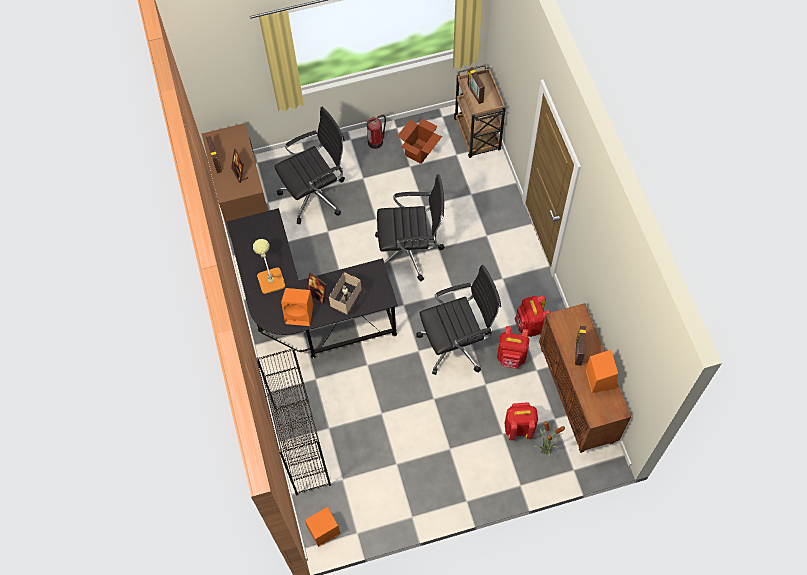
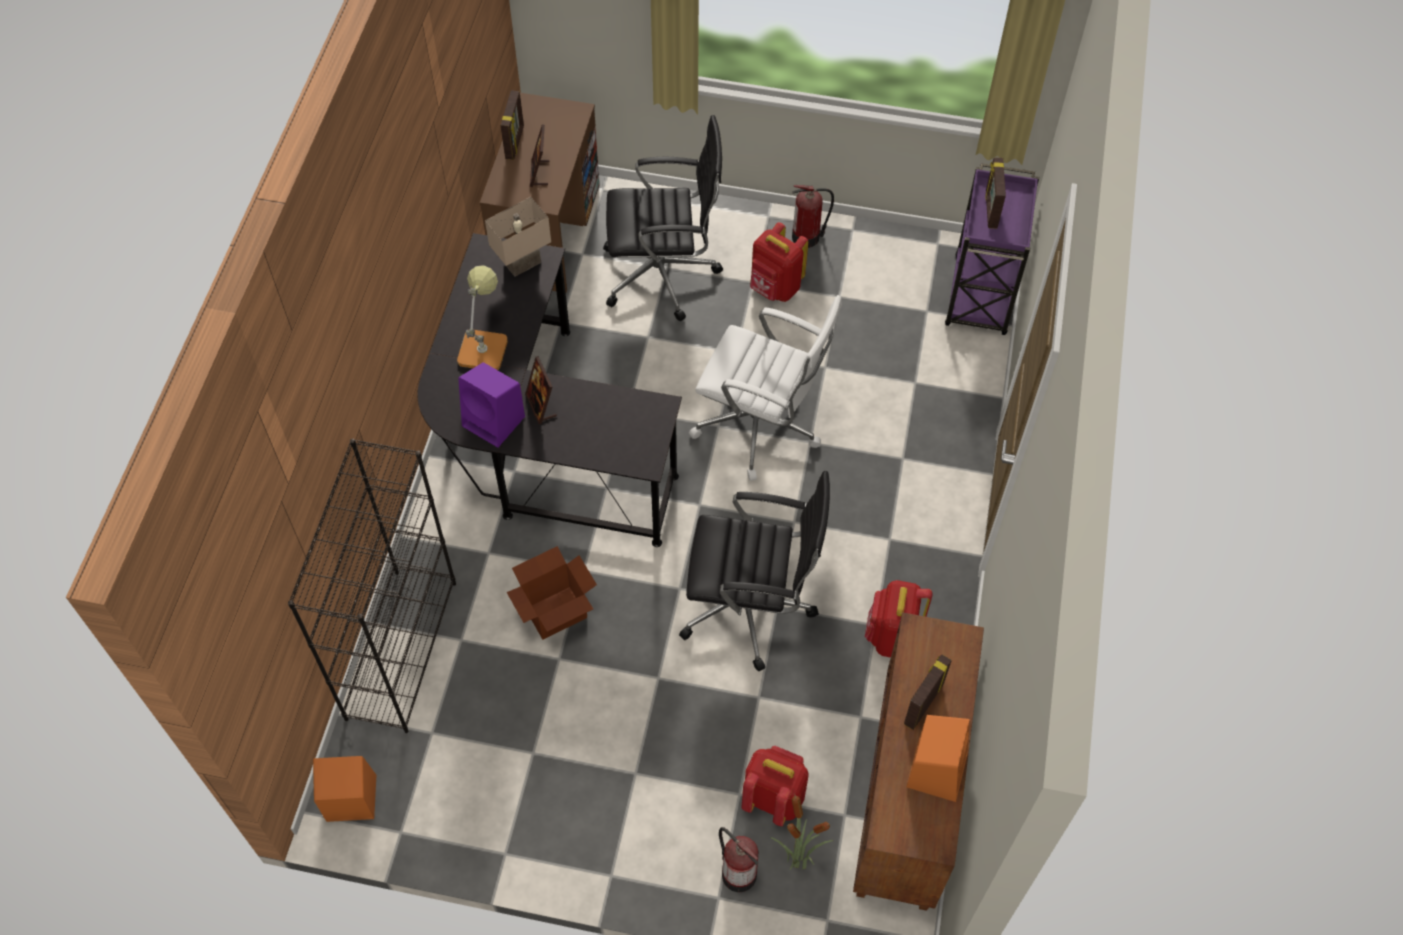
camera: 25 degrees right, 5 degrees down
orange speaker [281,288,313,326] -> purple speaker [458,362,525,448]
beige table lamp [329,272,362,315] -> beige table lamp moved to [485,197,551,277]
black office chair [375,174,445,281] -> white office chair [689,295,842,481]
cardboard box [397,118,442,164] -> cardboard box moved to [507,546,597,639]
brown cart [454,65,506,158] -> purple cart [945,163,1039,335]
red backpack [497,326,529,369] -> red backpack moved to [750,222,809,302]
none -> fire extinguisher [719,827,758,892]

